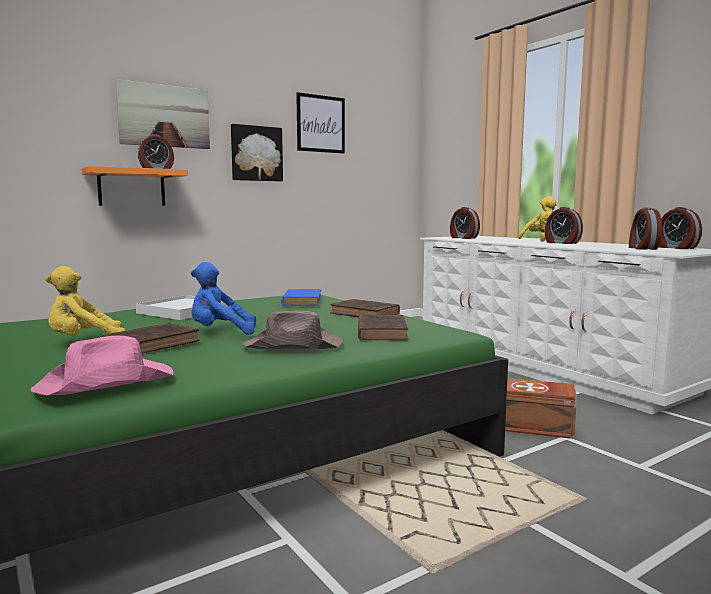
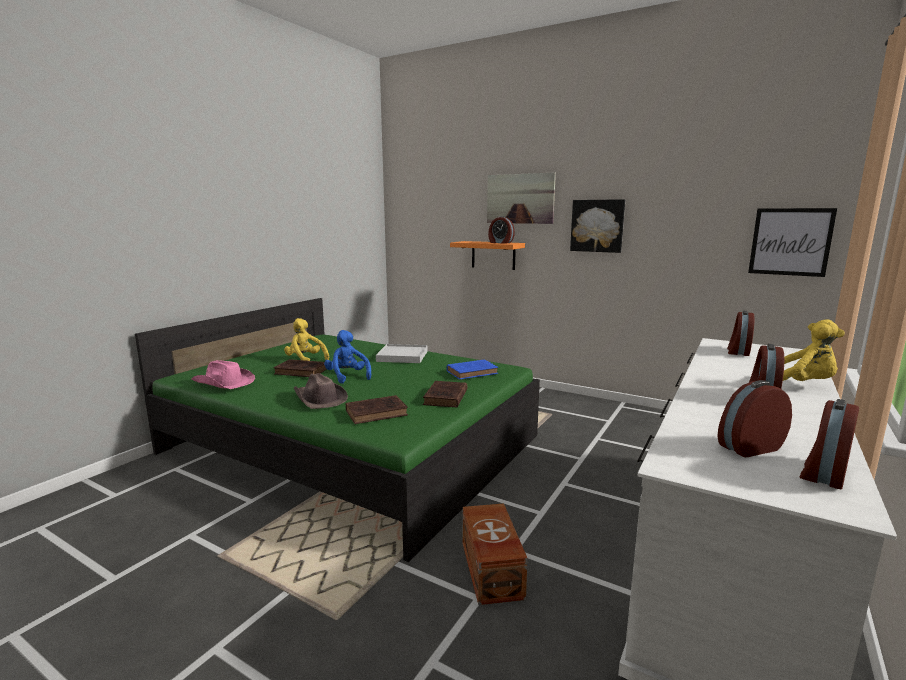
camera: 65 degrees right, 5 degrees up
picture [296,92,345,154] -> picture moved to [748,208,837,277]

